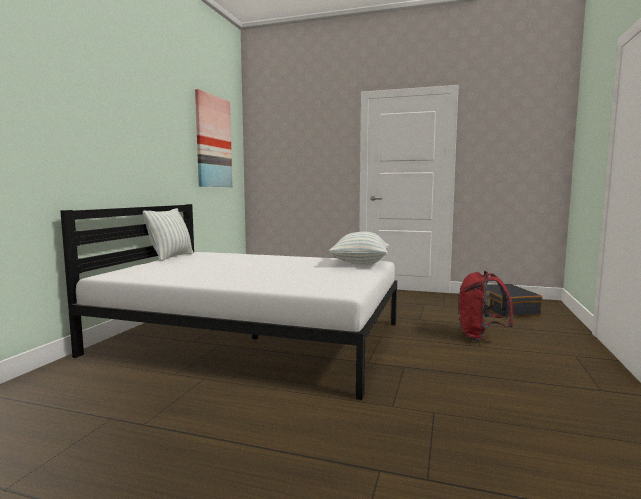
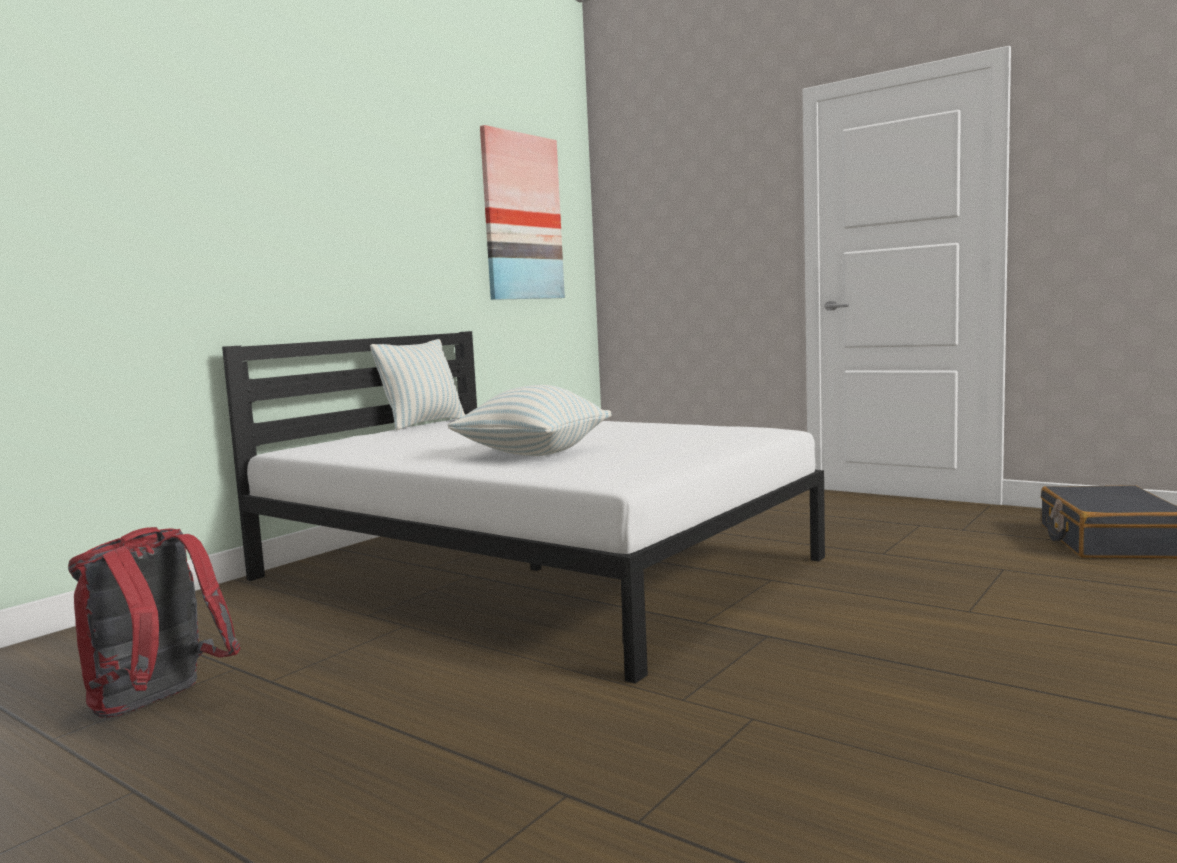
camera: 20 degrees right, 0 degrees up
pillow [329,232,389,265] -> pillow moved to [447,385,612,456]
red backpack [459,271,514,341] -> red backpack moved to [68,527,240,718]

